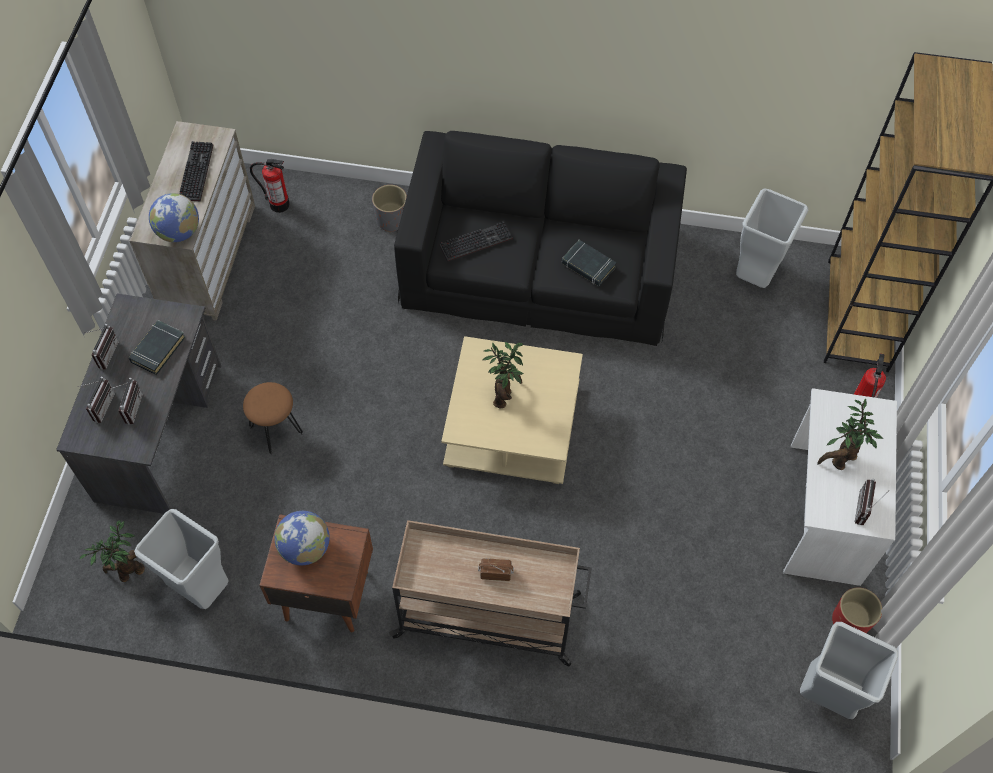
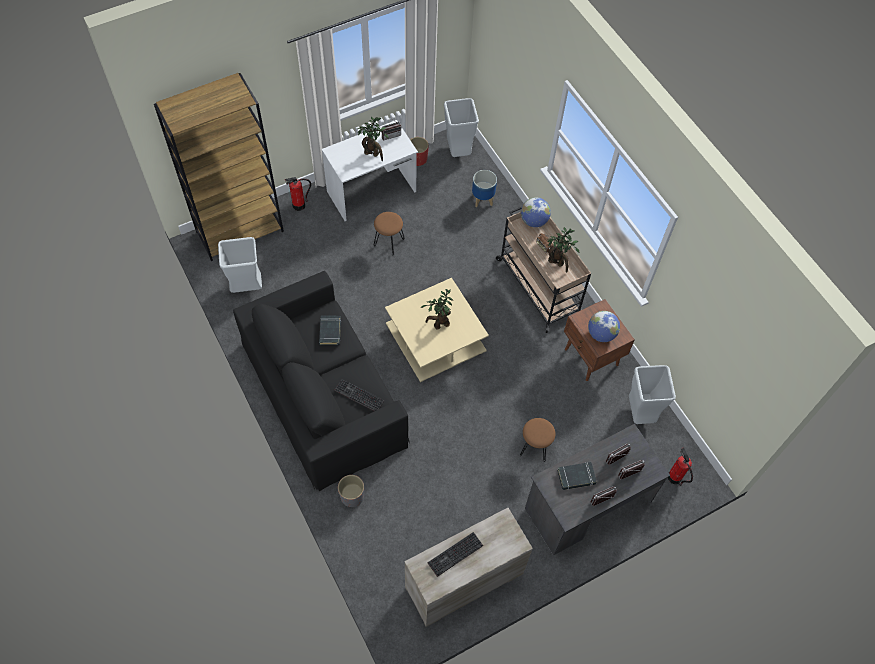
camera: 130 degrees left, 0 degrees up
potted plant [79,520,145,582] -> potted plant moved to [547,227,579,273]
globe [149,193,199,242] -> globe moved to [521,197,551,227]
fire extinguisher [250,158,290,213] -> fire extinguisher moved to [668,447,693,486]
none -> brown stool [374,212,404,256]
none -> planter [472,170,497,207]

